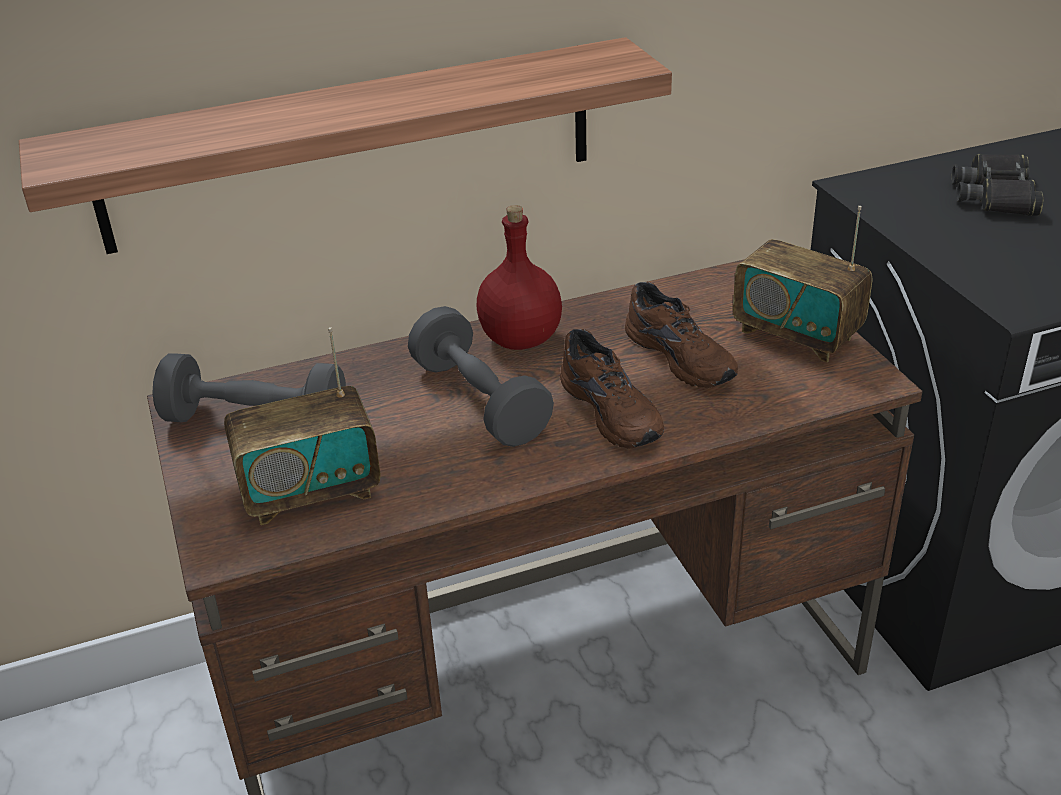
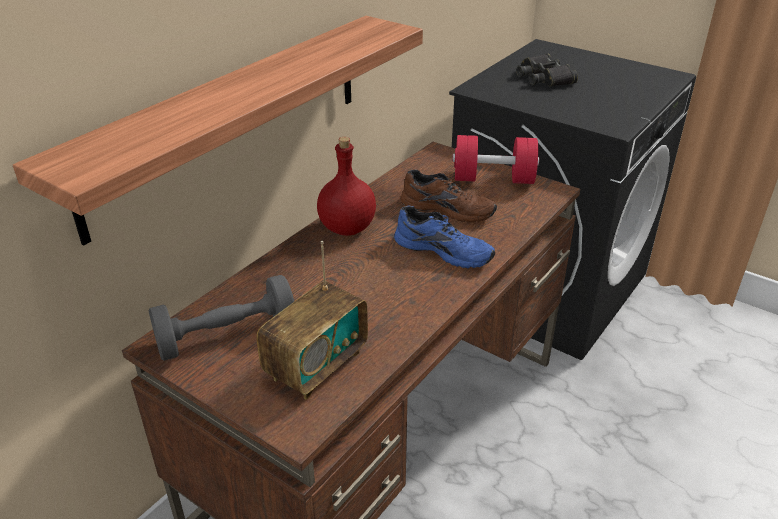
camera: 35 degrees left, 0 degrees up
grey dumbbell [408,306,554,447] -> none
brown shoe [560,329,664,449] -> blue shoe [394,206,495,268]
radio [733,206,872,362] -> red dumbbell [452,135,539,184]

